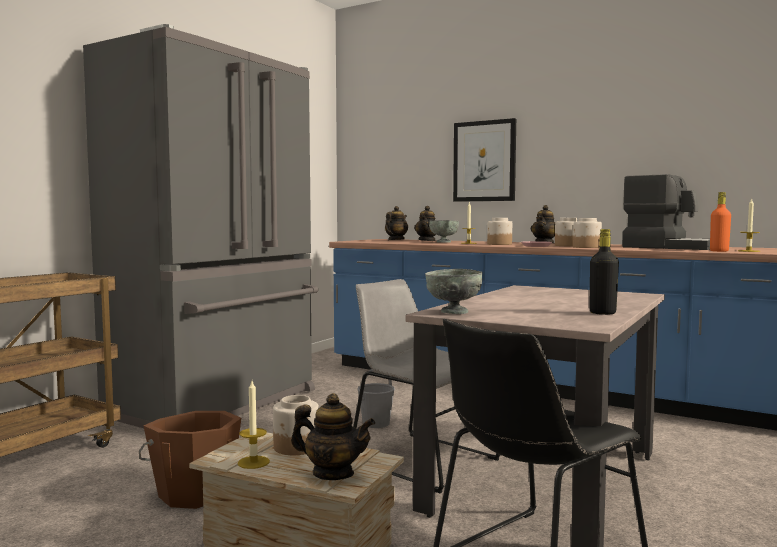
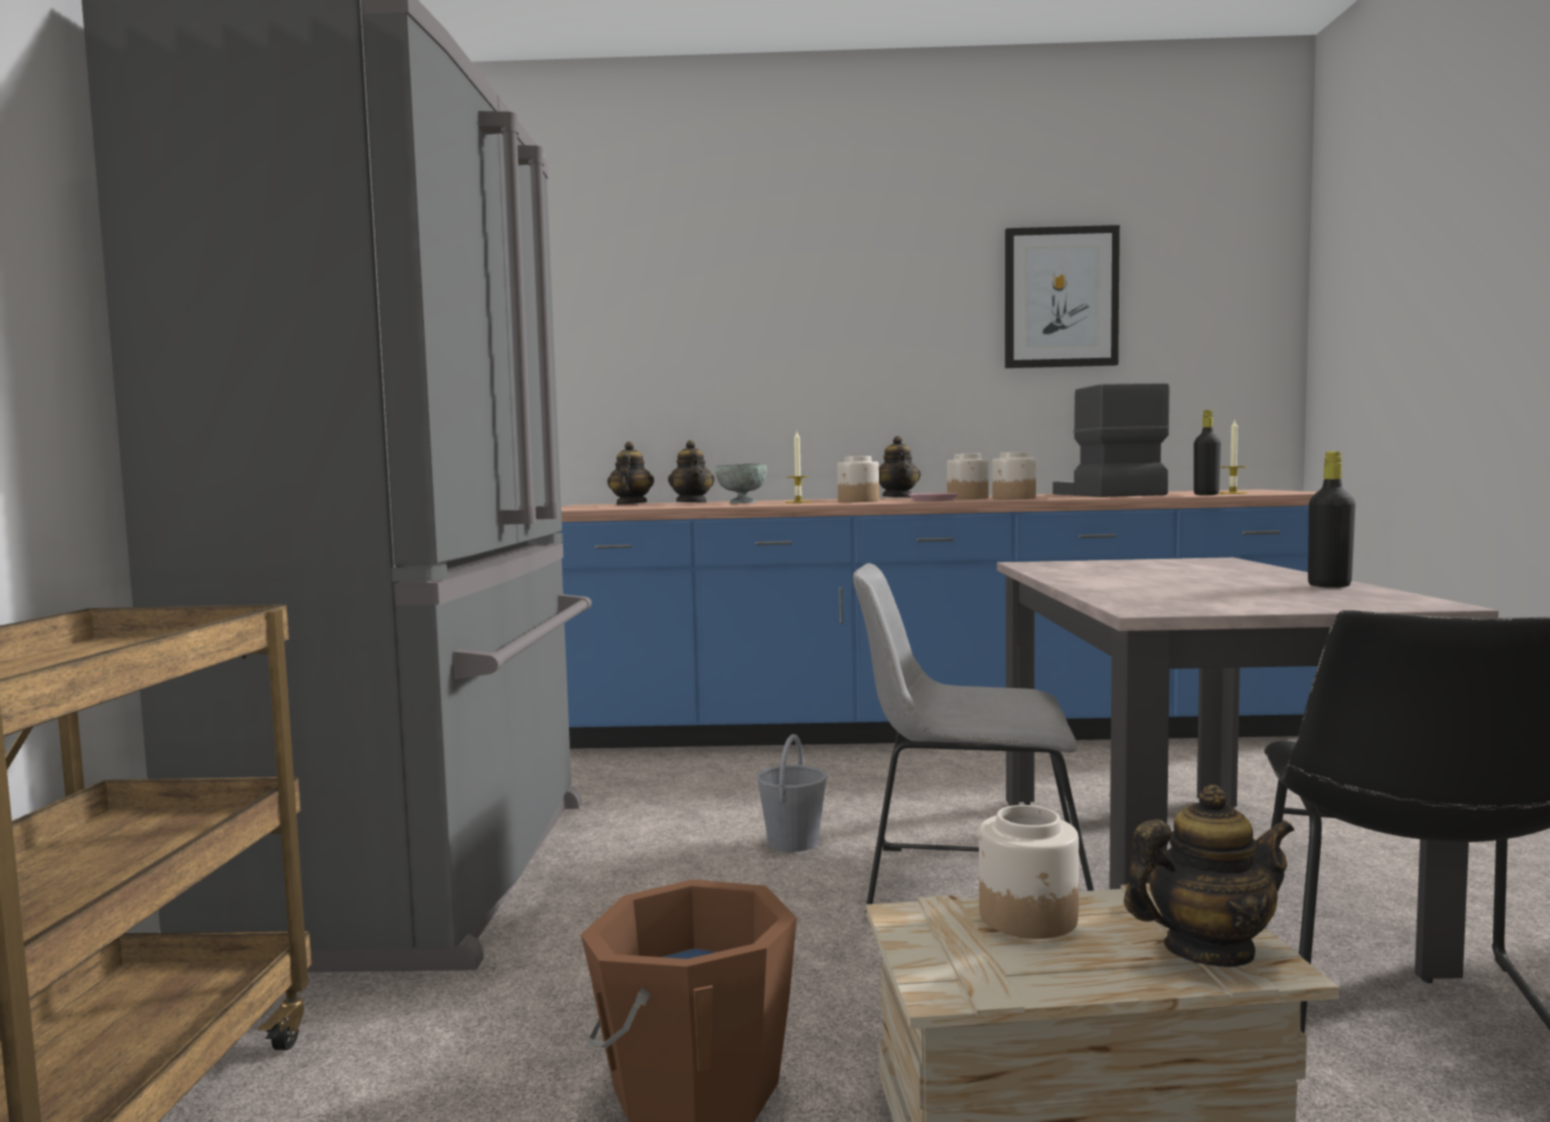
camera: 30 degrees left, 0 degrees up
candle [238,381,270,469] -> none
grey bowl [425,269,483,314] -> none
picture [453,118,516,202] -> picture moved to [1005,225,1120,368]
coffee machine [622,174,710,250] -> coffee machine turned 105 degrees counterclockwise [1053,383,1170,497]
orange bottle [710,192,731,252] -> black bottle [1194,410,1221,495]

